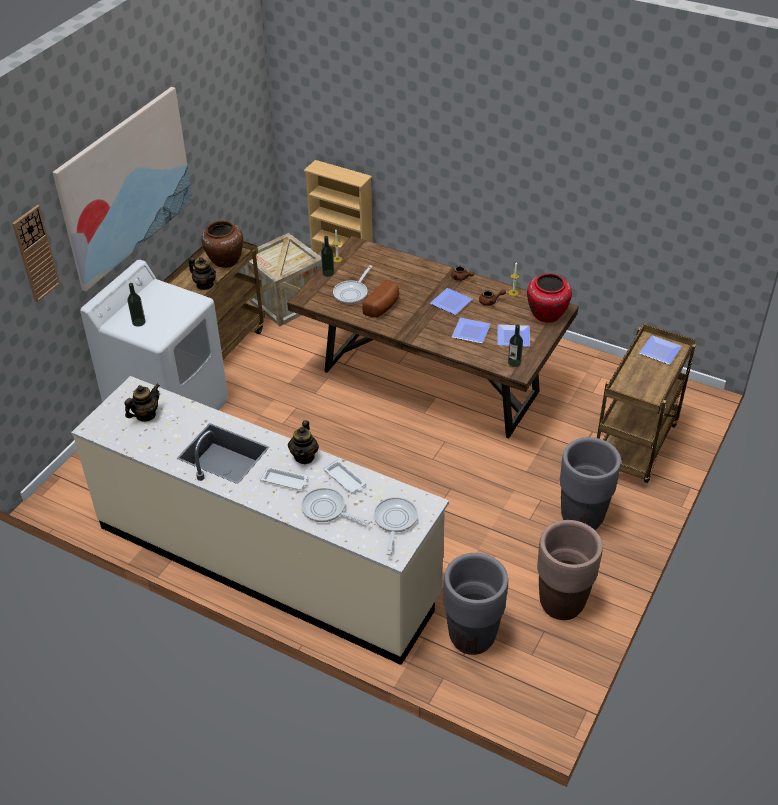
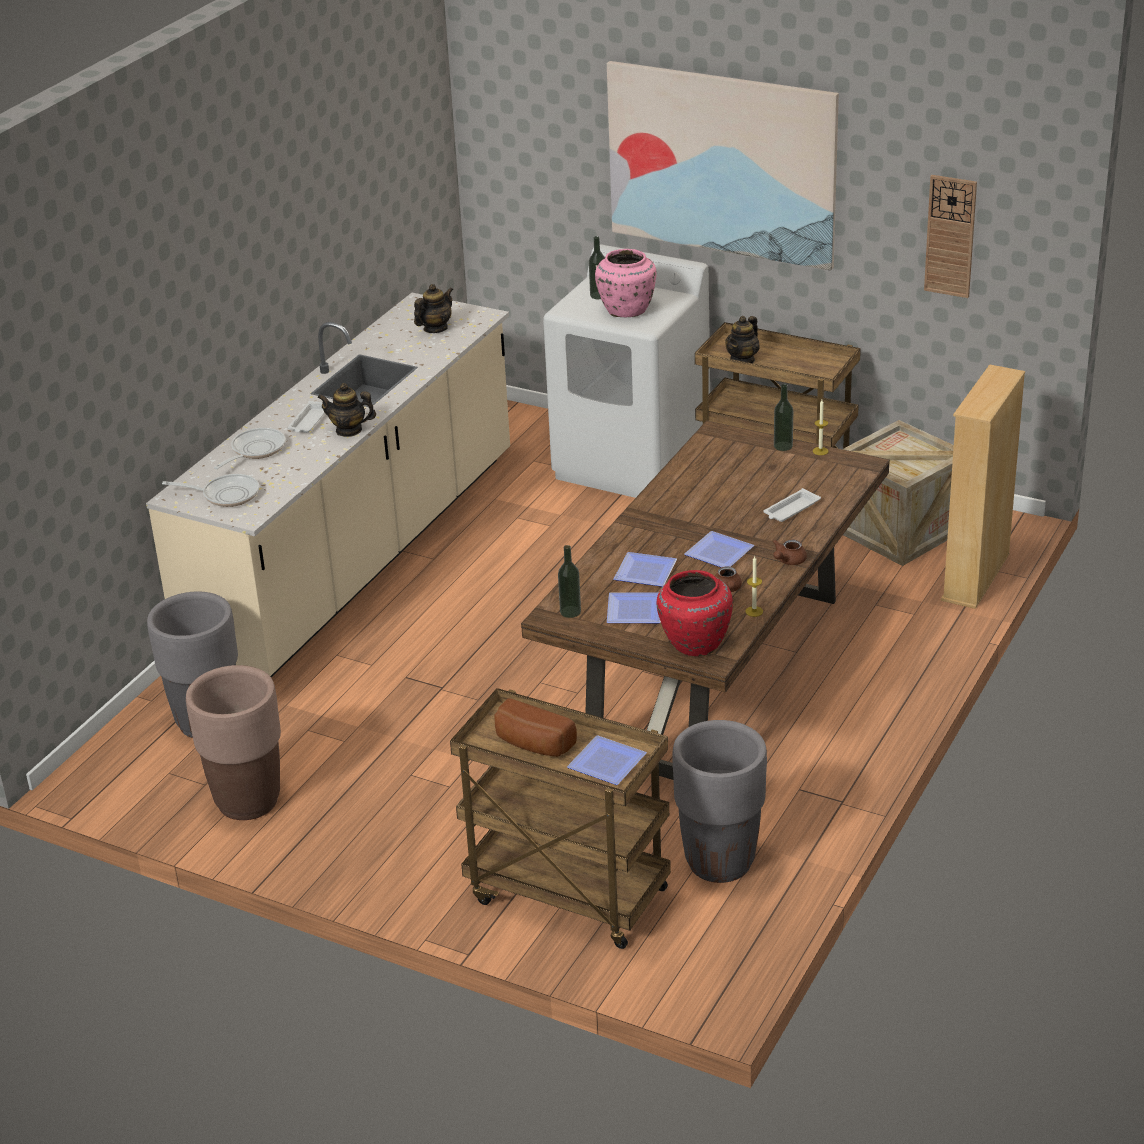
camera: 90 degrees right, 10 degrees down
wall clock [12,205,60,303] -> wall clock moved to [924,175,977,298]
teapot [125,384,160,422] -> teapot turned 90 degrees counterclockwise [414,284,453,333]
brown vase [201,221,243,268] -> none
white tray [323,459,366,493] -> white tray moved to [763,488,821,522]
frying pan [333,265,372,304] -> none
bread [362,280,399,318] -> bread moved to [494,698,577,757]
grey planter [560,437,621,530] -> grey planter moved to [672,720,767,883]
none -> pink vase [595,249,657,317]

